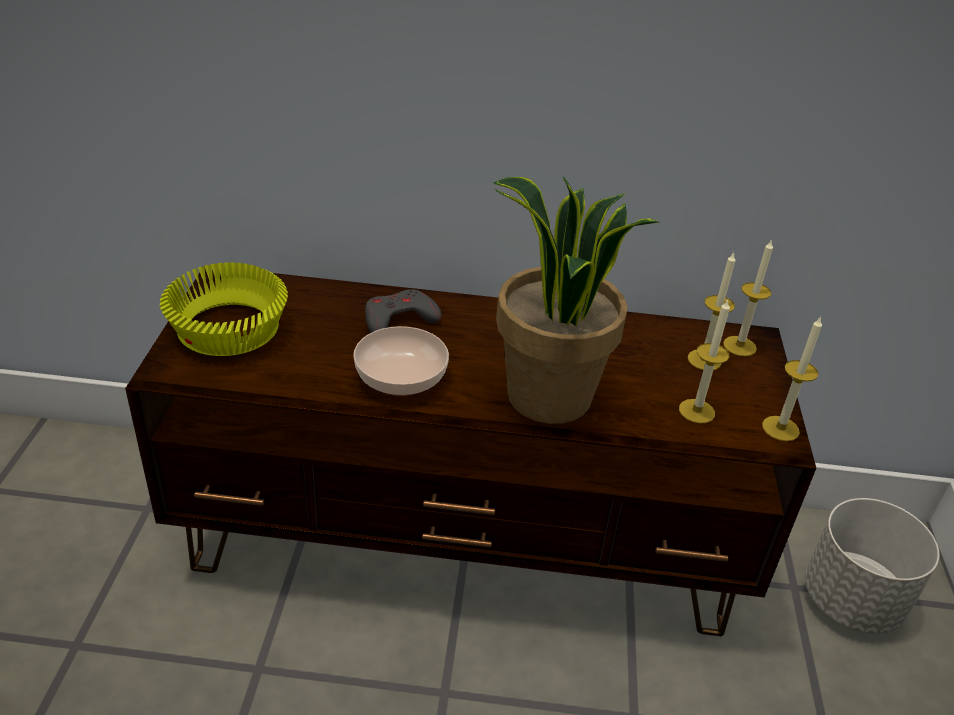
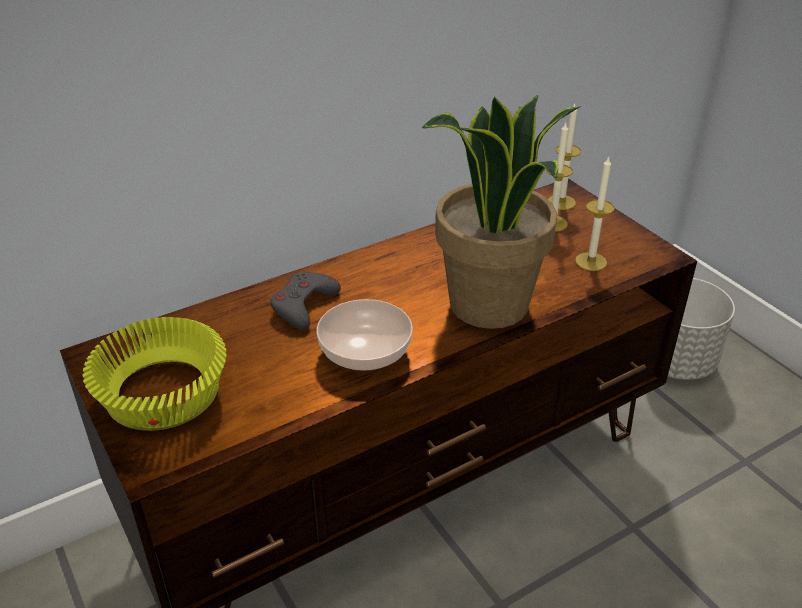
camera: 35 degrees left, 0 degrees up
candle [762,316,822,441] -> none

